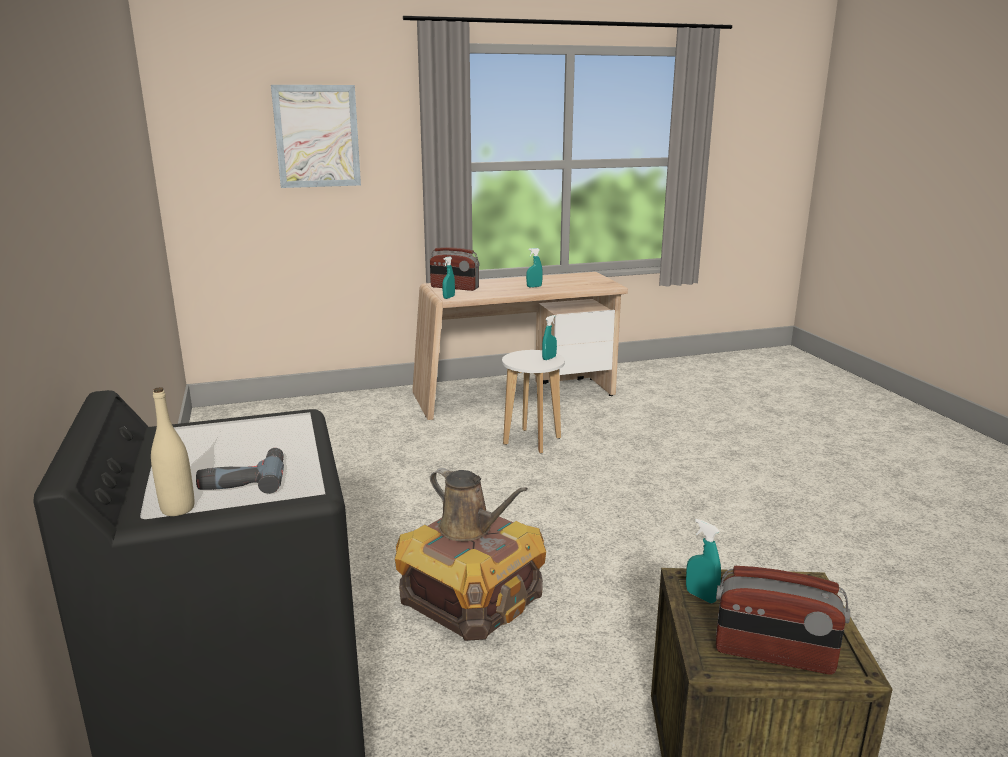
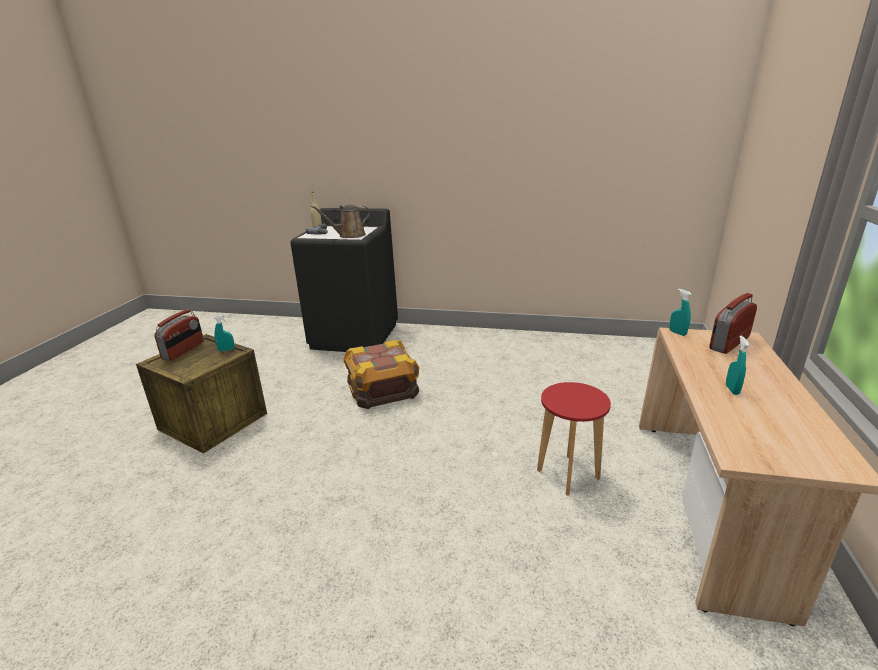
camera: 120 degrees right, 5 degrees up
picture [271,85,361,188] -> none
brown watering can [430,468,528,541] -> brown watering can moved to [311,205,370,238]
white stool [502,350,565,454] -> red stool [537,382,611,495]
turquoise spray bottle [542,315,557,360] -> none
radio [716,566,850,674] -> radio turned 150 degrees clockwise [154,310,204,361]

